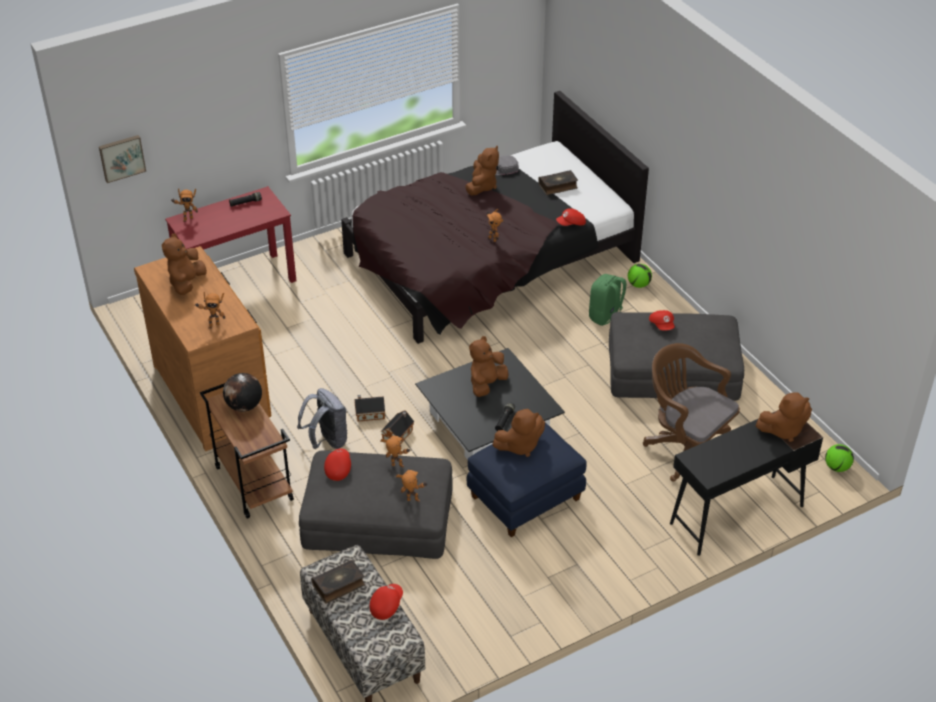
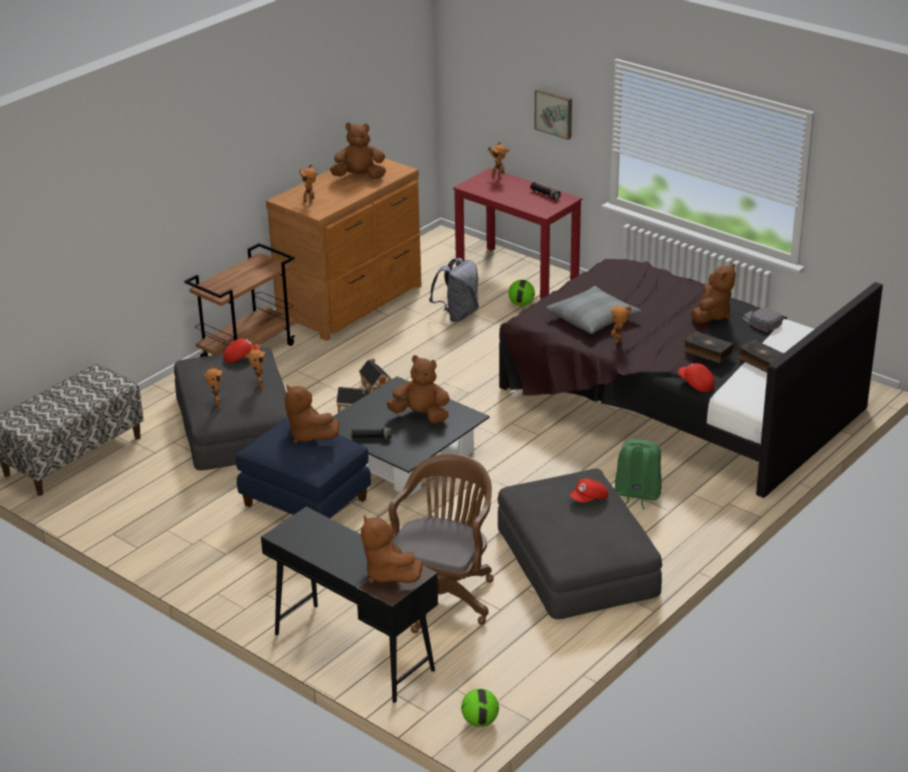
camera: 70 degrees right, 10 degrees down
picture [99,135,146,183] -> picture moved to [535,89,572,140]
globe [223,373,262,412] -> none
grey backpack [297,388,347,449] -> grey backpack moved to [429,258,479,322]
book [312,560,365,604] -> book moved to [683,331,734,363]
red cap [369,584,403,620] -> none
brown plush toy [465,146,499,196] -> brown plush toy turned 60 degrees counterclockwise [691,264,736,323]
football [628,264,652,288] -> football moved to [508,280,535,306]
none -> grey pillow [546,286,641,334]

